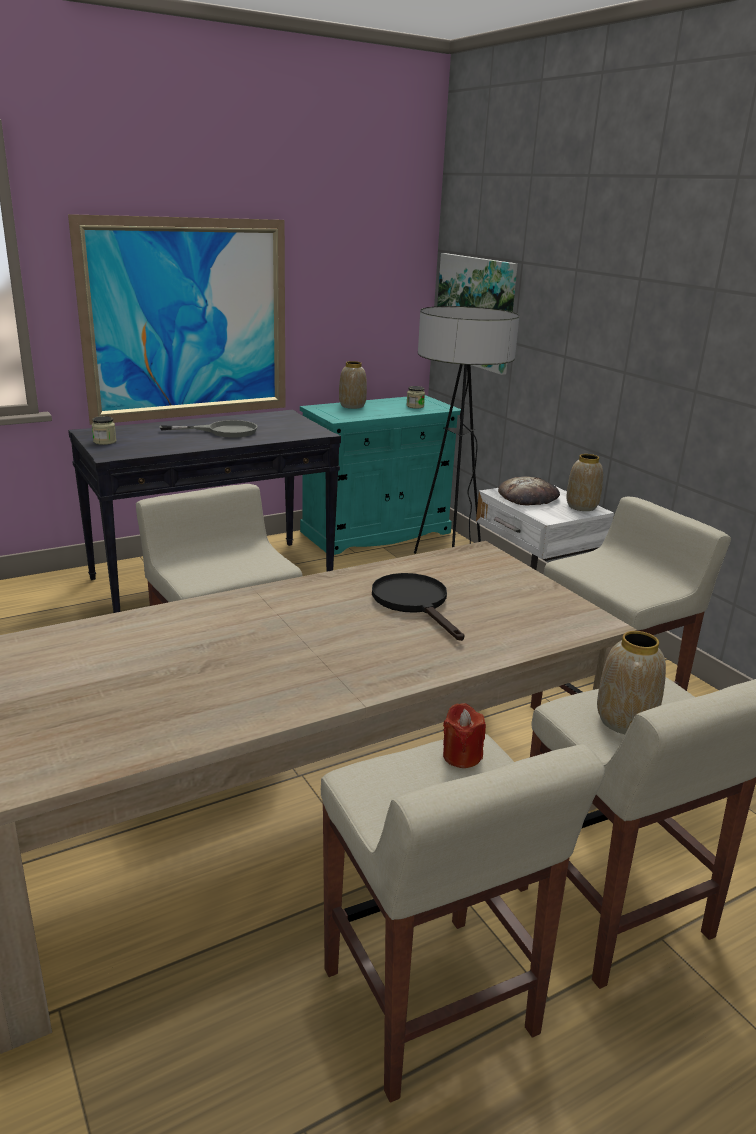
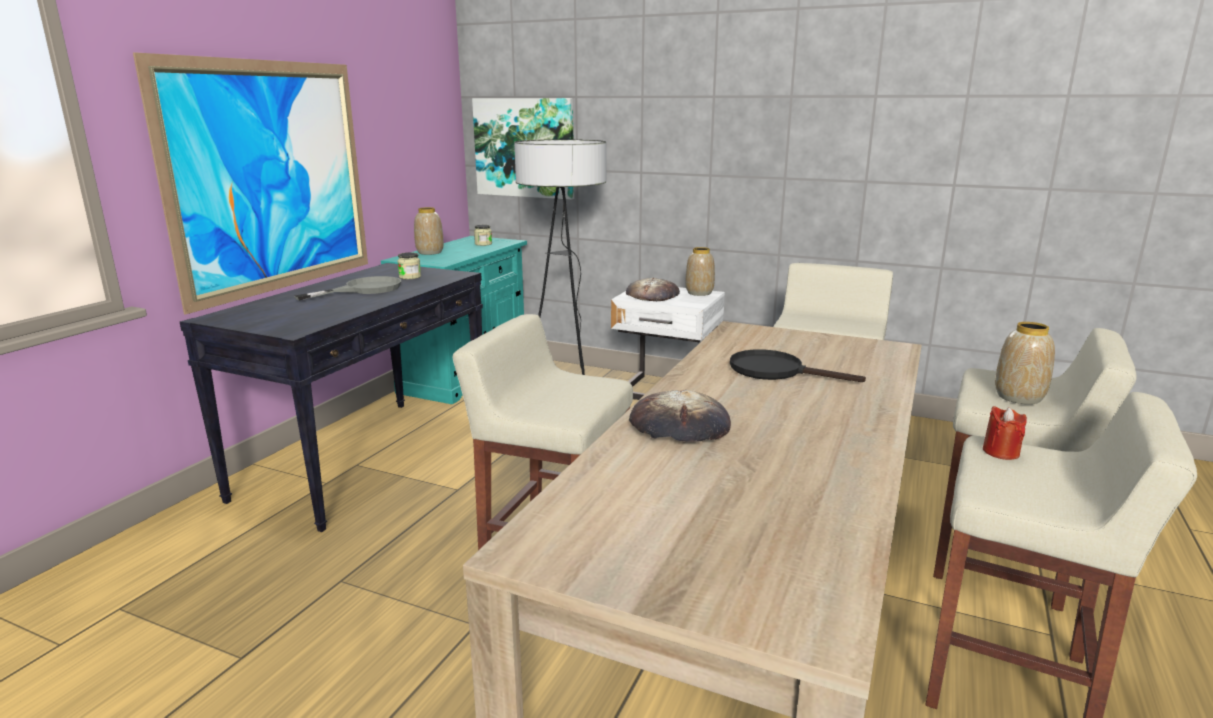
camera: 35 degrees left, 5 degrees down
jar [92,416,116,445] -> jar moved to [397,252,421,279]
none -> bread [629,390,731,442]

